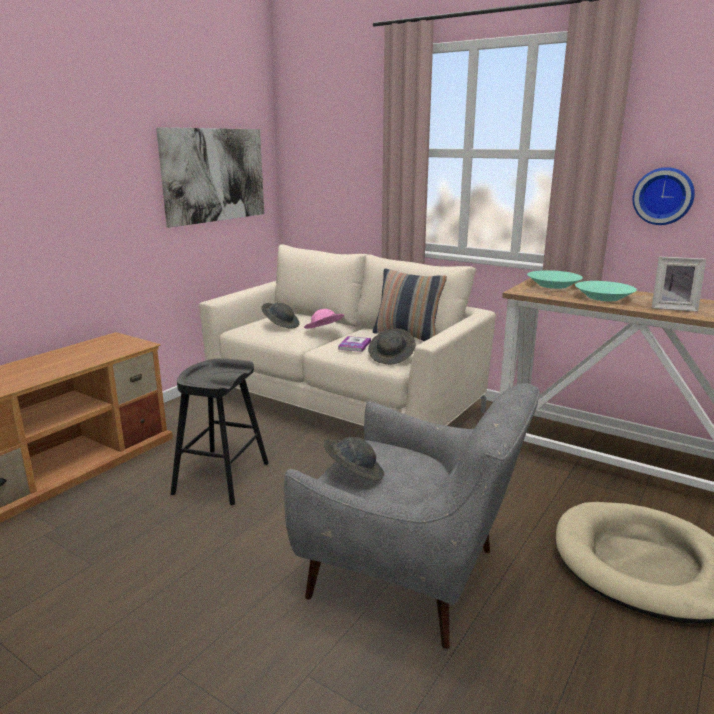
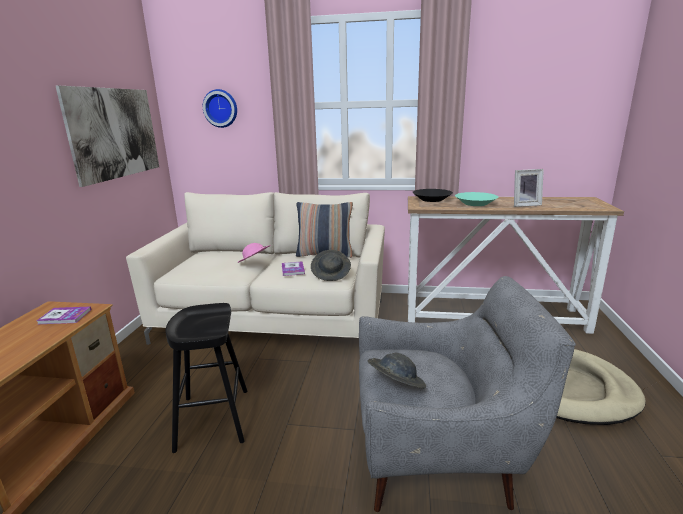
camera: 25 degrees left, 0 degrees up
grey hat [262,303,300,329] -> none
turquoise bowl [527,270,583,289] -> black bowl [412,189,453,202]
wall clock [633,167,695,225] -> wall clock moved to [203,89,237,128]
none -> book [37,306,92,324]

